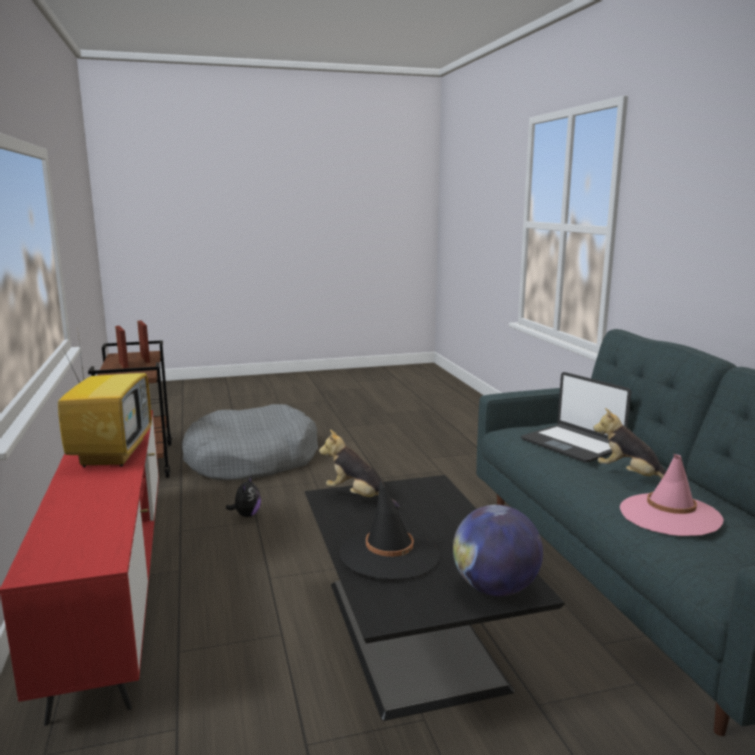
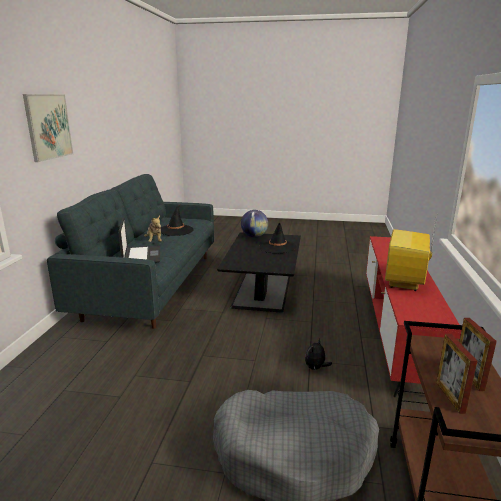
camera: 155 degrees left, 5 degrees up
plush toy [319,430,400,508] -> none
pink hat [620,454,724,536] -> black hat [161,204,194,236]
none -> picture [23,94,73,162]

